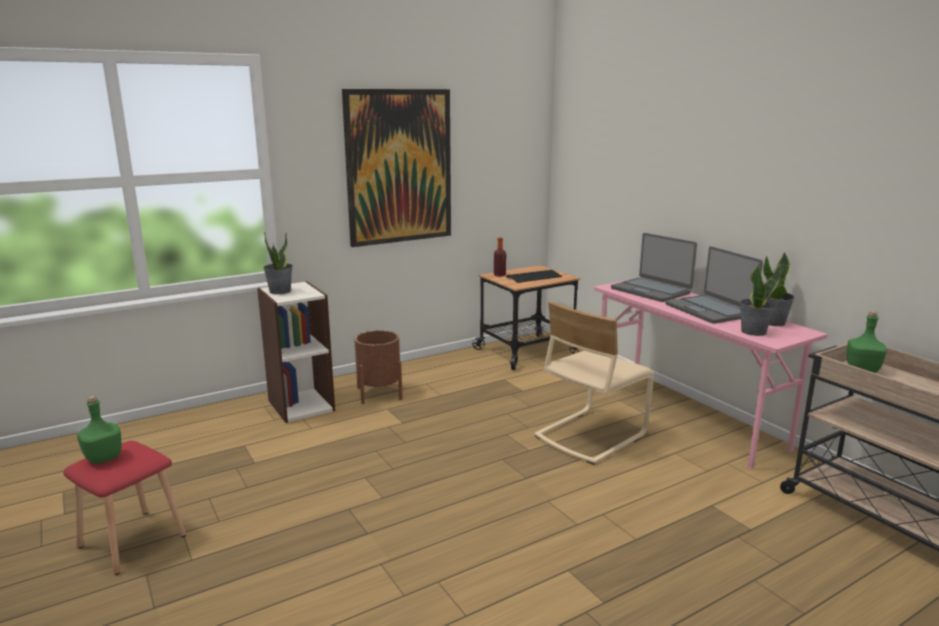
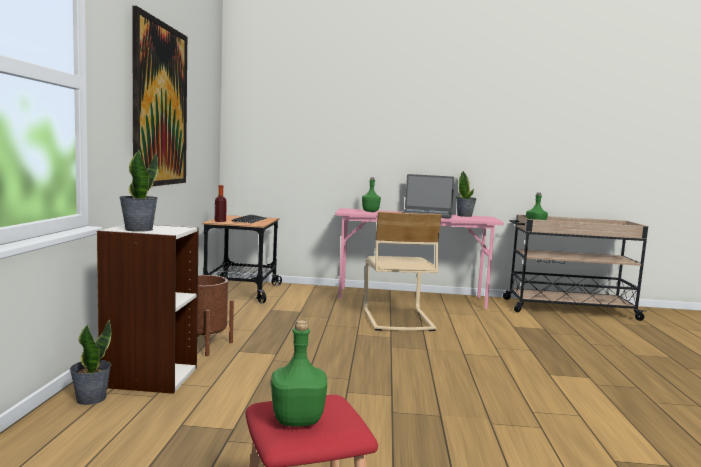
camera: 55 degrees left, 10 degrees down
laptop [611,233,697,302] -> green bottle [362,178,381,212]
potted plant [740,264,781,336] -> potted plant moved to [70,320,111,405]

